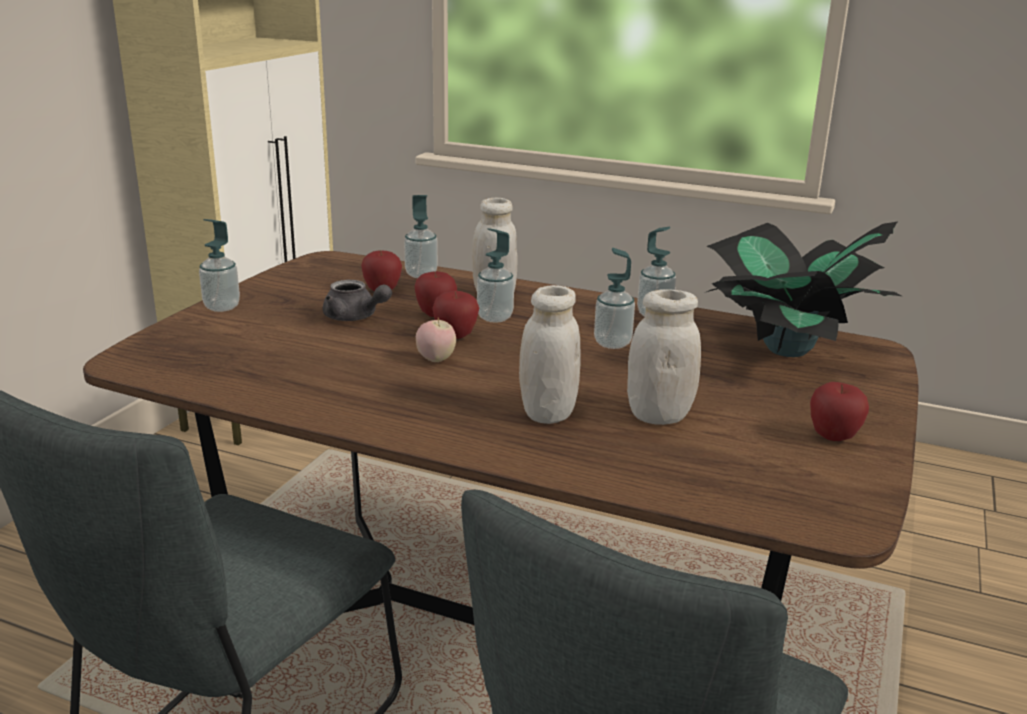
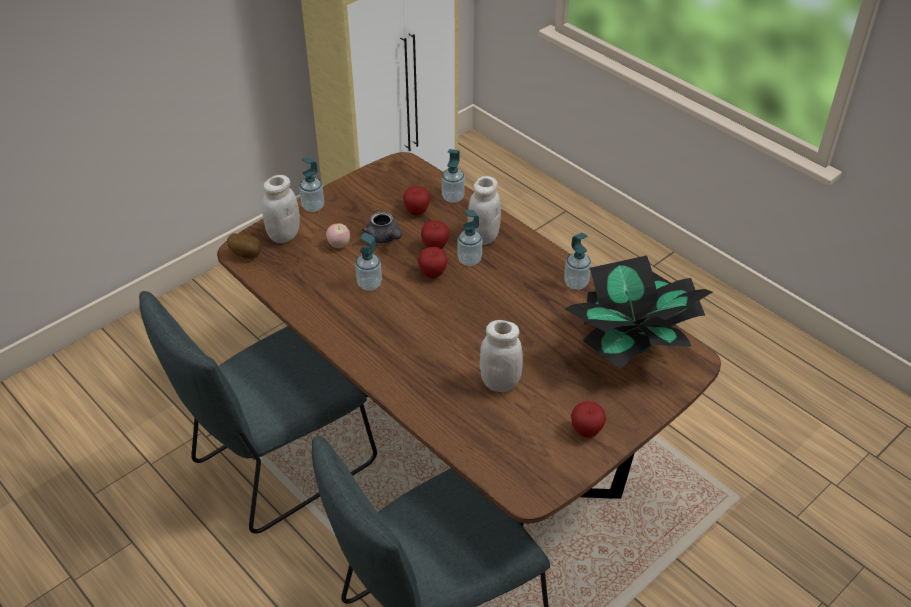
camera: 25 degrees right, 20 degrees up
apple [416,318,456,362] -> apple moved to [326,223,350,248]
white jar [519,285,580,424] -> white jar moved to [262,175,300,243]
soap dispenser [594,248,635,349] -> soap dispenser moved to [355,232,382,291]
none -> potato [227,233,261,259]

